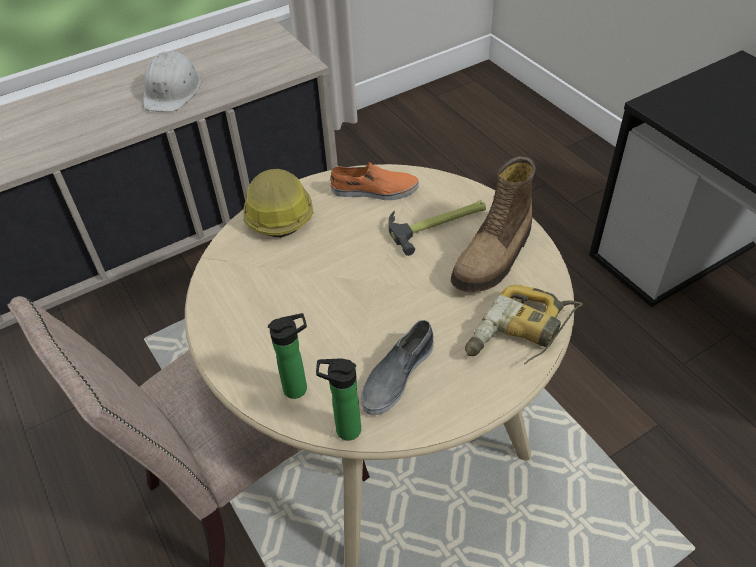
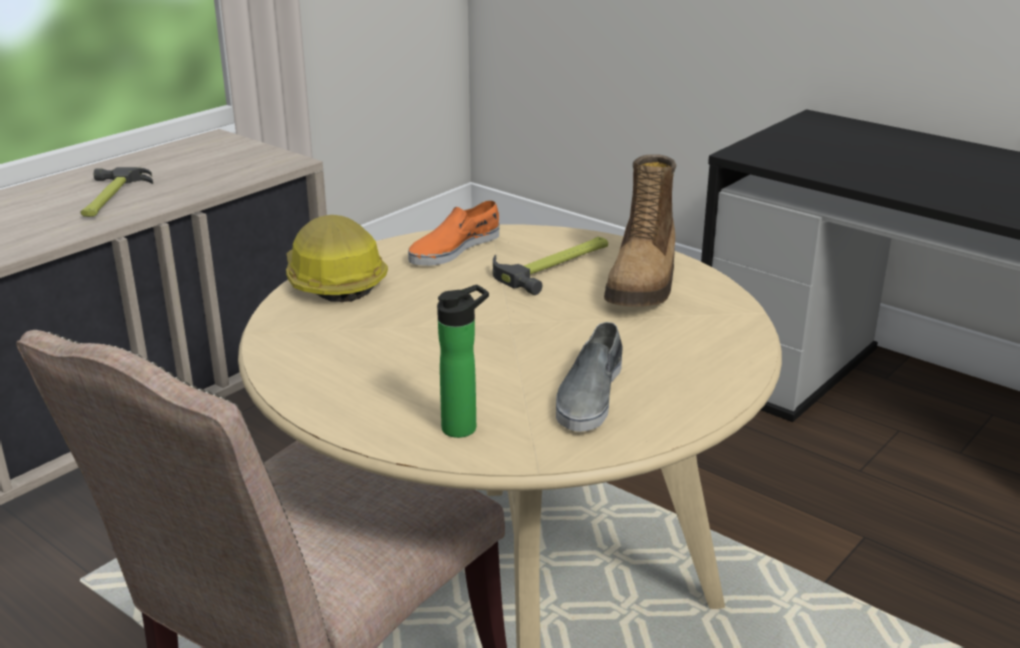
camera: 20 degrees left, 20 degrees down
white hard hat [143,51,201,112] -> hammer [81,167,153,217]
bottle [316,358,361,441] -> none
orange shoe [330,162,419,200] -> orange shoe turned 150 degrees clockwise [408,200,499,266]
power drill [465,285,583,365] -> none

